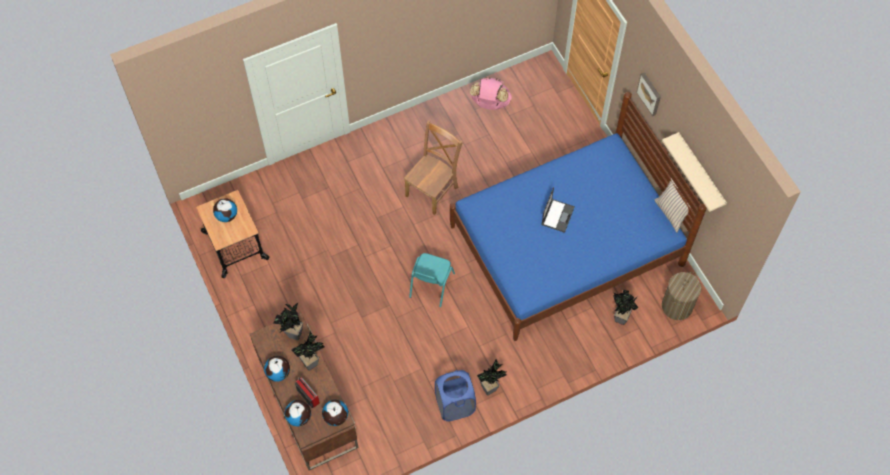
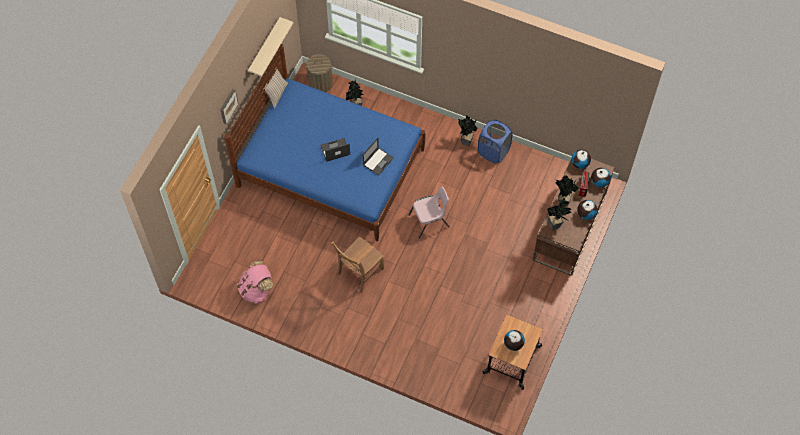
camera: 130 degrees left, 0 degrees up
brown chair [404,121,463,215] -> brown chair turned 45 degrees counterclockwise [331,236,384,293]
turquoise chair [409,253,455,307] -> pink chair [409,186,450,239]
none -> laptop [362,138,394,176]

